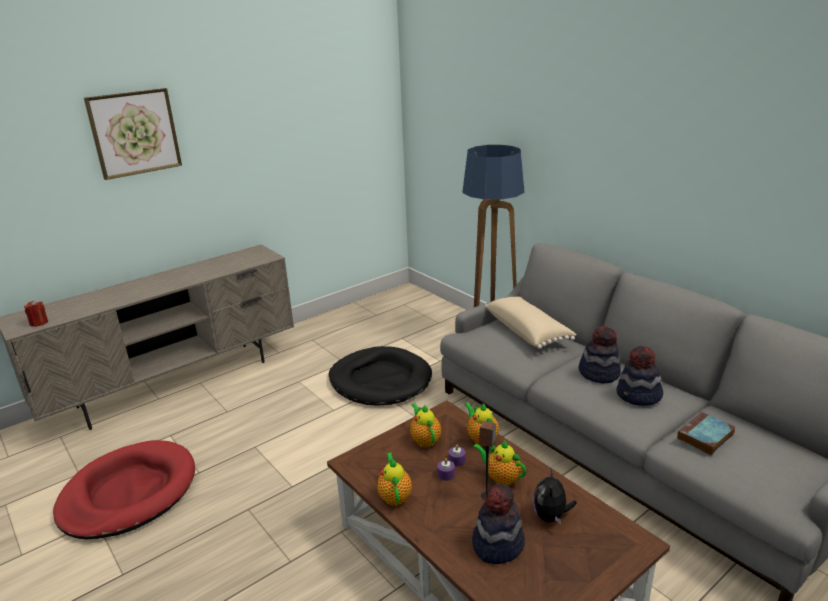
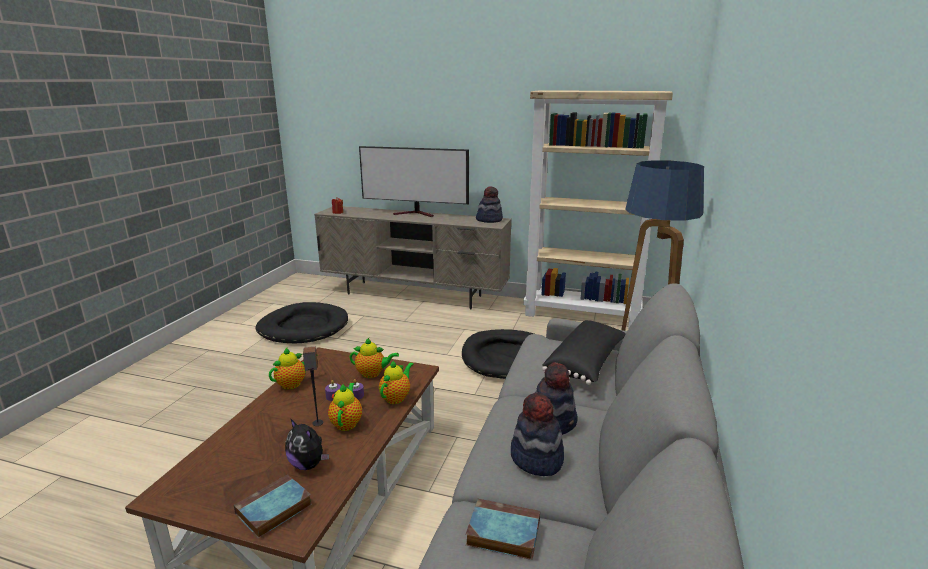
camera: 55 degrees right, 5 degrees down
red dog bed [53,440,195,539] -> black dog bed [255,302,348,343]
picture [84,88,182,180] -> none
teapot [410,403,441,448] -> teapot turned 60 degrees clockwise [349,338,399,378]
hat [472,483,525,564] -> hat moved to [476,186,503,223]
beige pillow [485,297,577,349] -> black pillow [542,320,626,385]
plush toy [533,468,577,525] -> plush toy turned 120 degrees counterclockwise [285,419,329,470]
none -> book [234,474,312,538]
none -> television [359,146,469,217]
none -> beige bookcase [523,90,673,328]

